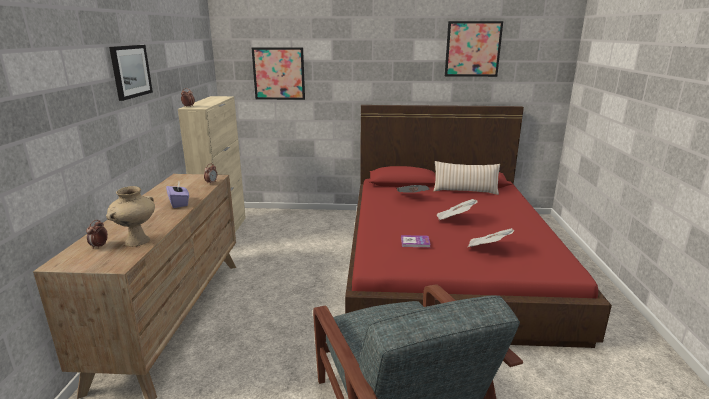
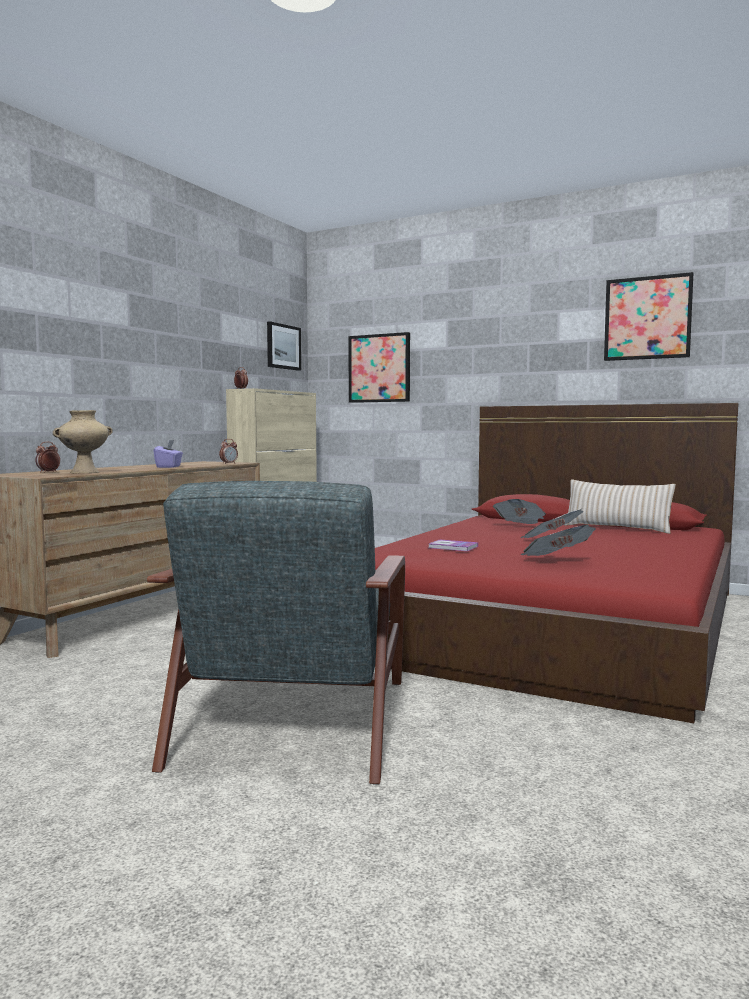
camera: 25 degrees right, 15 degrees down
picture [109,45,153,101] -> picture moved to [267,321,301,371]

